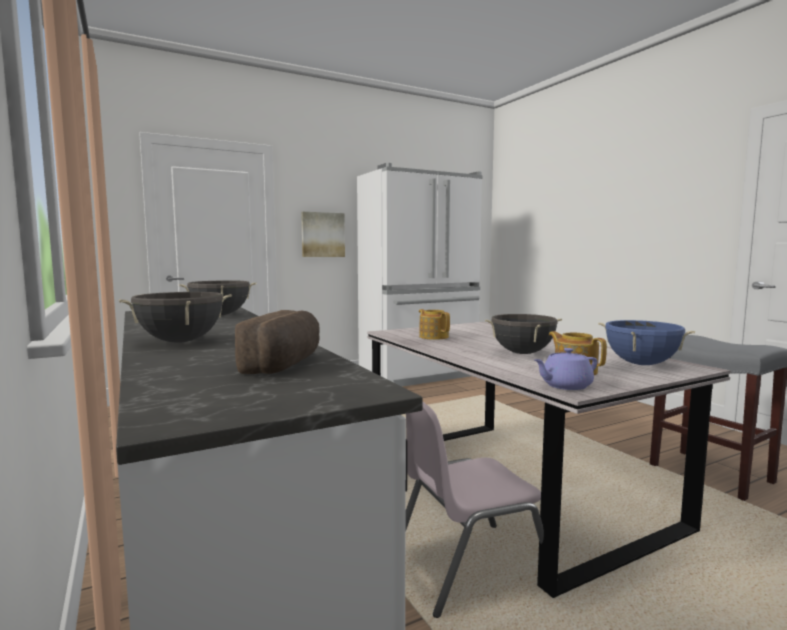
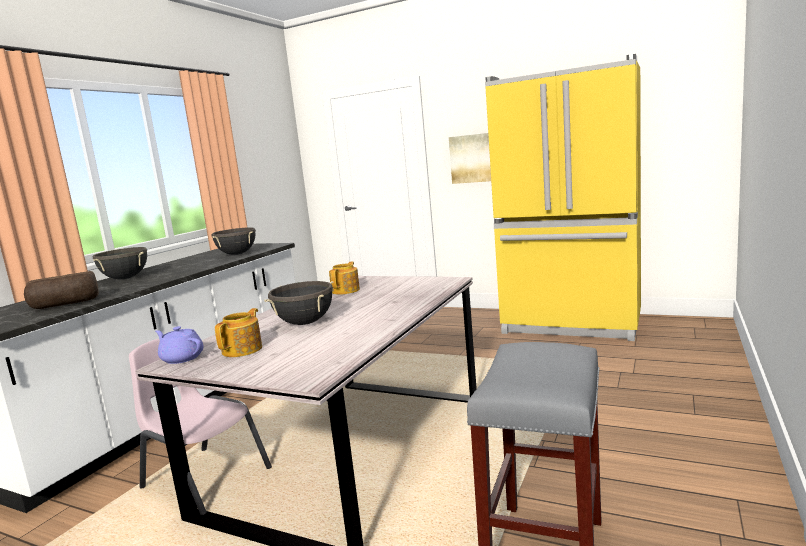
camera: 55 degrees right, 5 degrees up
white fridge [357,163,482,387] -> yellow fridge [485,54,641,341]
blue cooking pot [598,320,695,365] -> none

